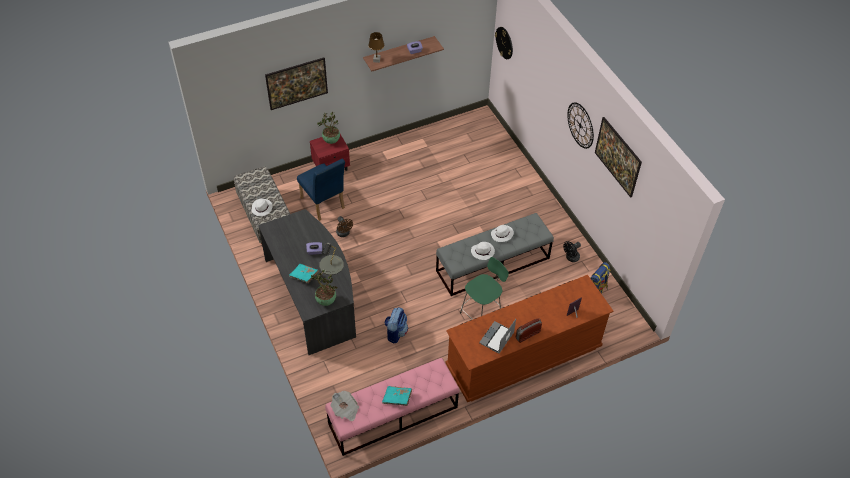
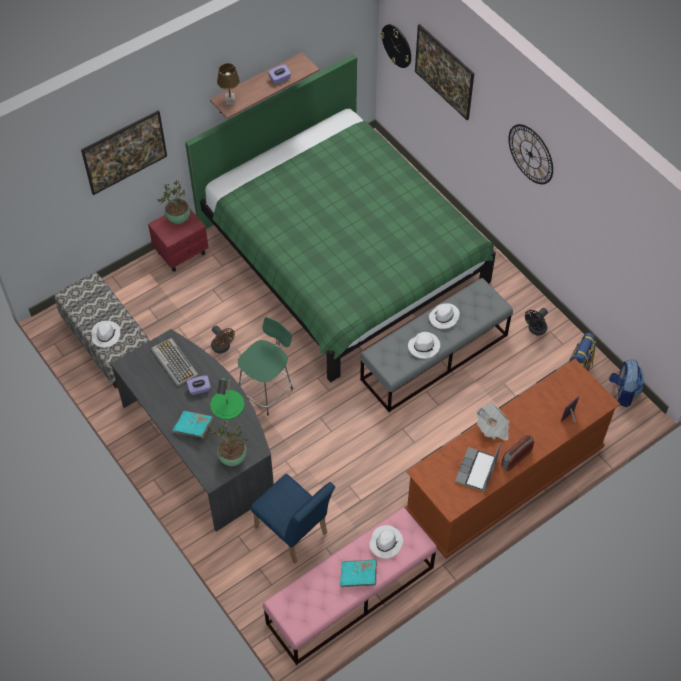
camera: 10 degrees left, 5 degrees up
blue chair [297,159,345,221] -> blue chair moved to [251,474,335,564]
grey table lamp [319,243,344,275] -> green table lamp [210,378,245,419]
newspaper [330,391,359,421] -> newspaper moved to [477,404,510,441]
backpack [385,307,408,344] -> backpack moved to [609,359,644,407]
green stool [460,257,509,320] -> green stool moved to [238,317,293,416]
picture [595,117,642,198] -> picture moved to [415,24,474,120]
none -> keyboard [151,338,199,387]
none -> green bed [185,54,496,382]
none -> white hat [370,525,403,559]

